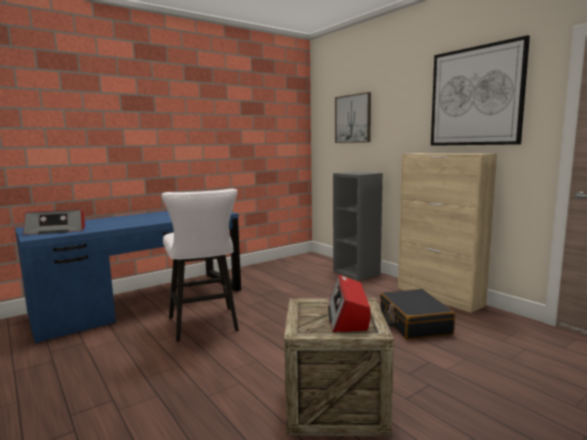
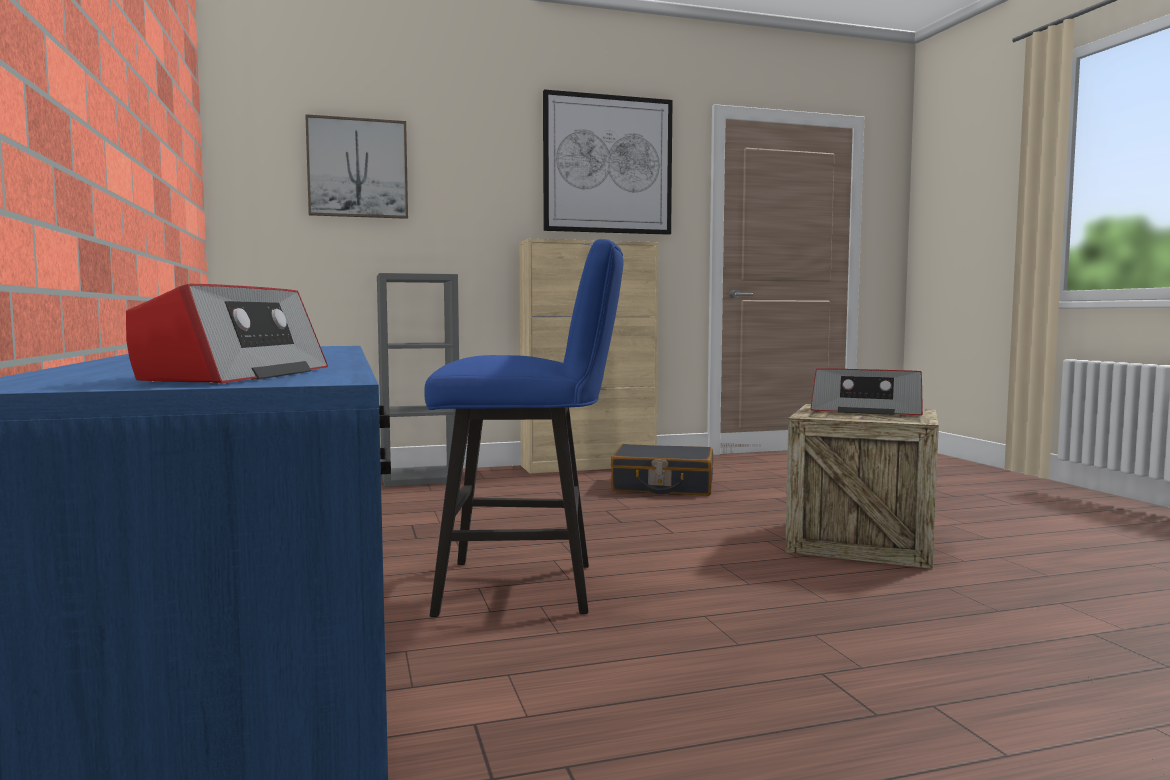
camera: 70 degrees left, 5 degrees down
white stool [162,189,239,342] -> blue stool [424,239,624,617]

